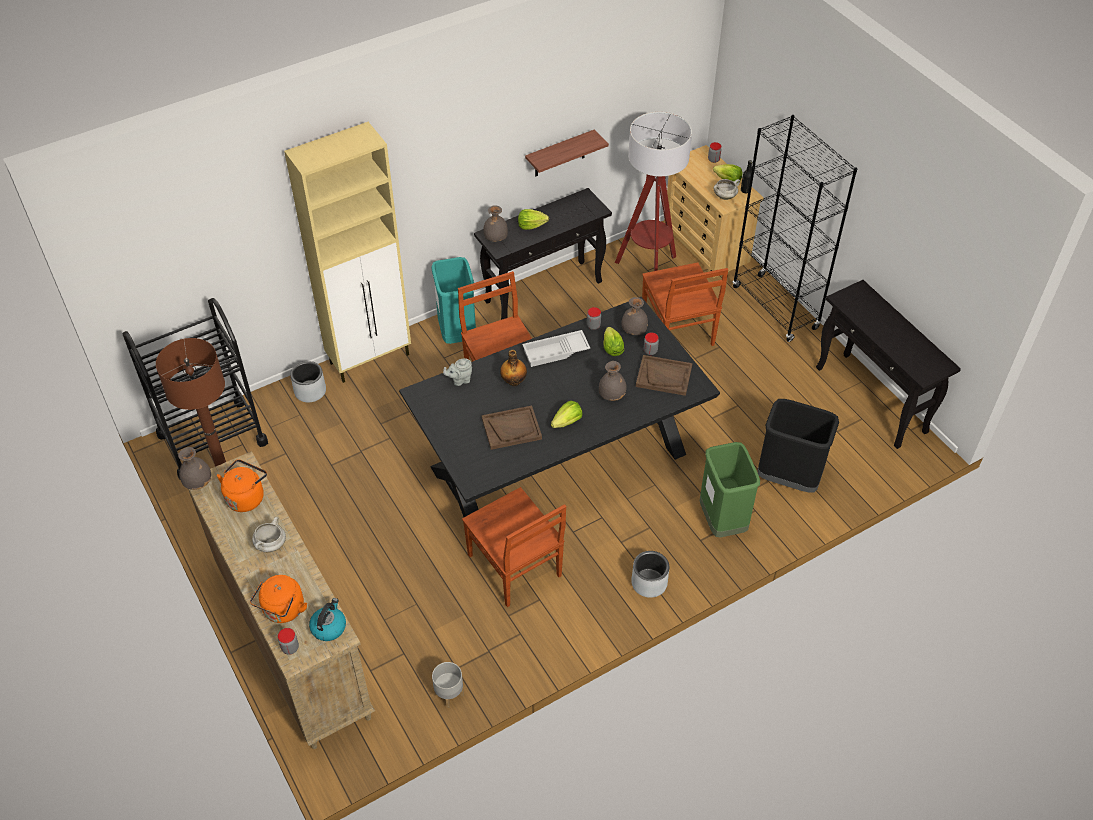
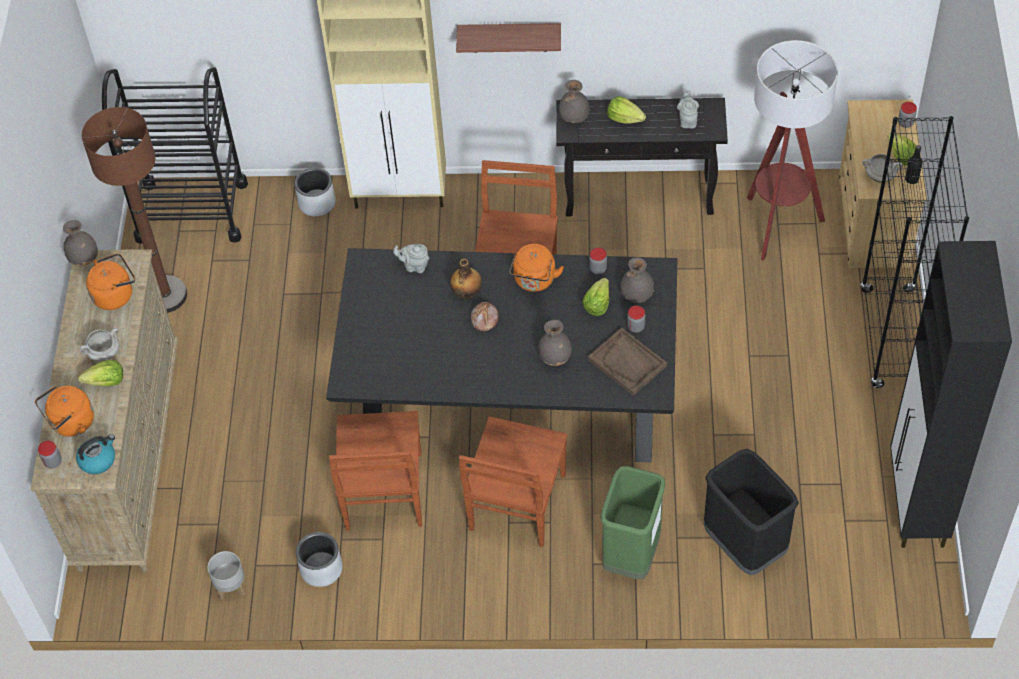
camera: 35 degrees right, 5 degrees up
turquoise trash can [431,257,476,344] -> none
brown tray [481,406,542,450] -> none
white tray [522,330,590,367] -> orange kettle [509,244,564,292]
shelf [525,130,609,176] -> shelf moved to [456,23,561,53]
lettuce [551,401,582,428] -> lettuce moved to [79,360,123,386]
grey planter [631,551,669,598] -> grey planter moved to [296,532,343,587]
brown chair [642,262,728,346] -> brown chair moved to [459,416,568,547]
black console table [816,280,961,449] -> black cabinet [890,241,1012,548]
none -> bread [471,302,499,331]
none -> grey teapot [677,90,699,128]

